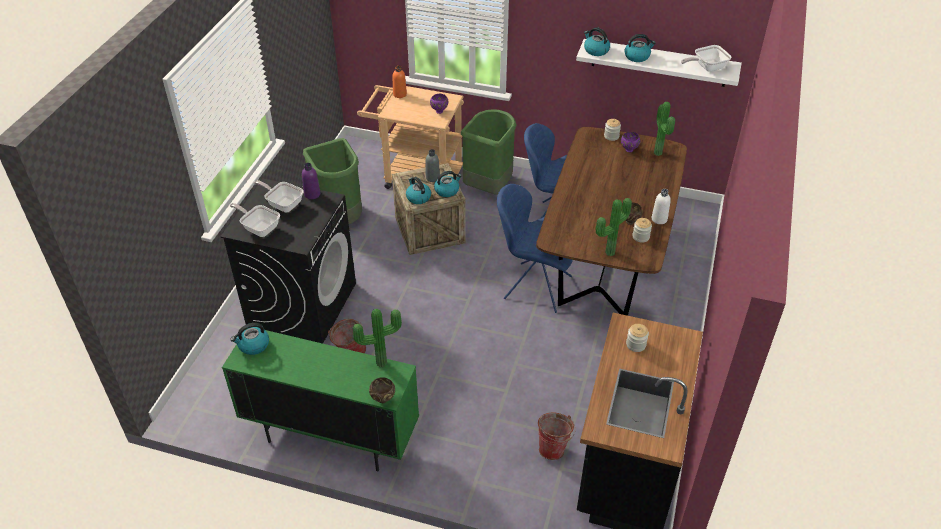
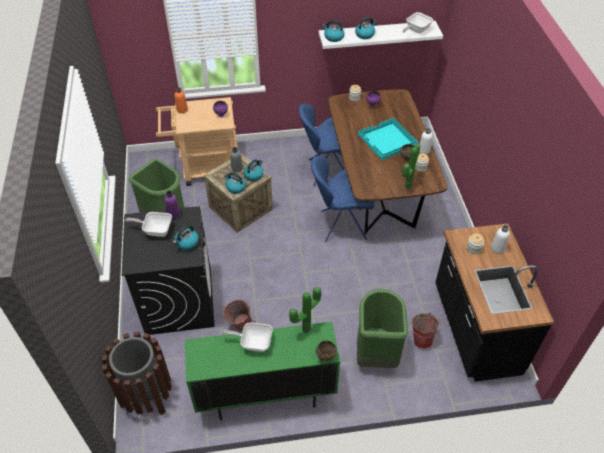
camera: 25 degrees left, 5 degrees up
frying pan [230,203,280,237] -> frying pan moved to [221,322,272,352]
kettle [230,323,269,355] -> kettle moved to [173,225,199,250]
green trash can [461,109,517,195] -> green trash can moved to [357,289,408,368]
potted plant [654,102,675,156] -> none
none -> brown trash can [102,332,172,415]
none -> turquoise tray [358,118,419,160]
none -> white bottle [491,225,510,254]

